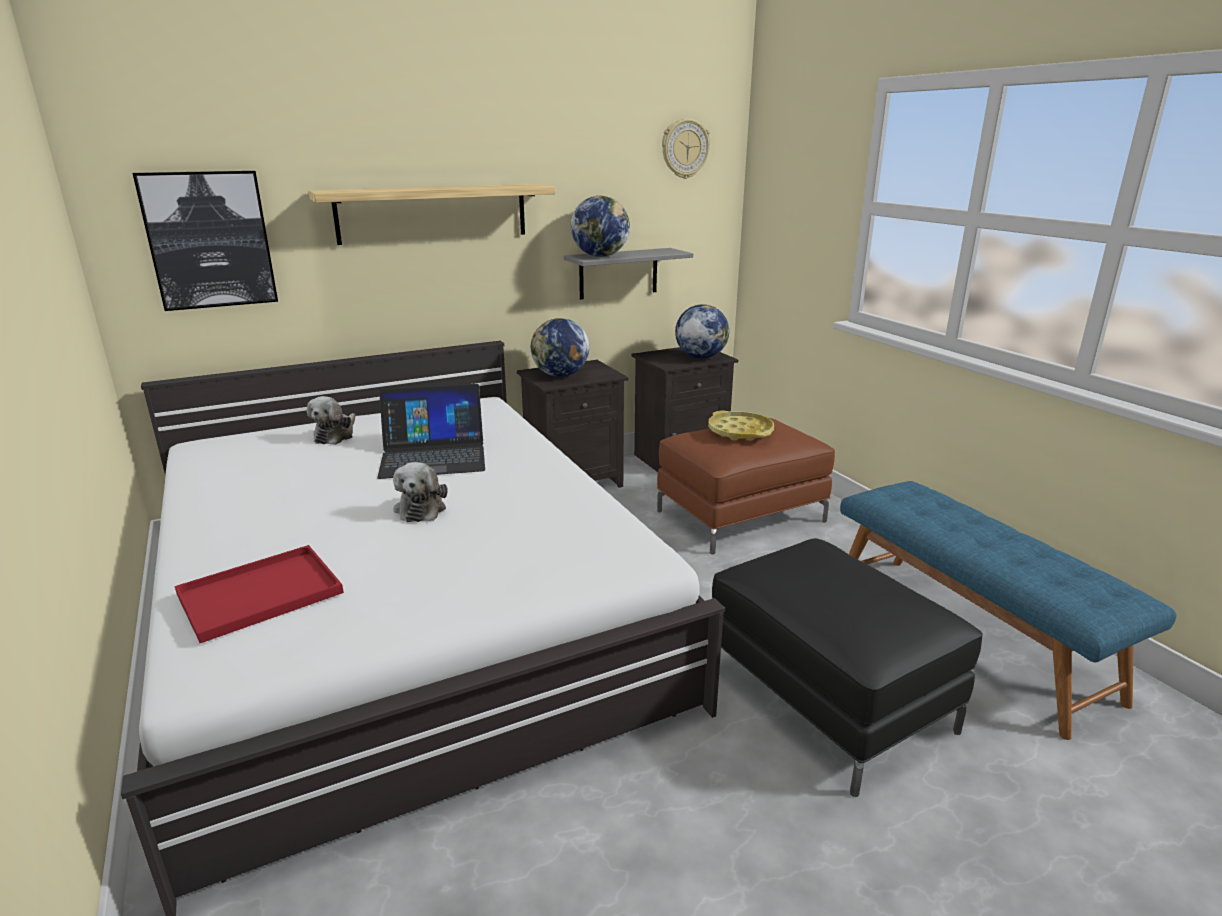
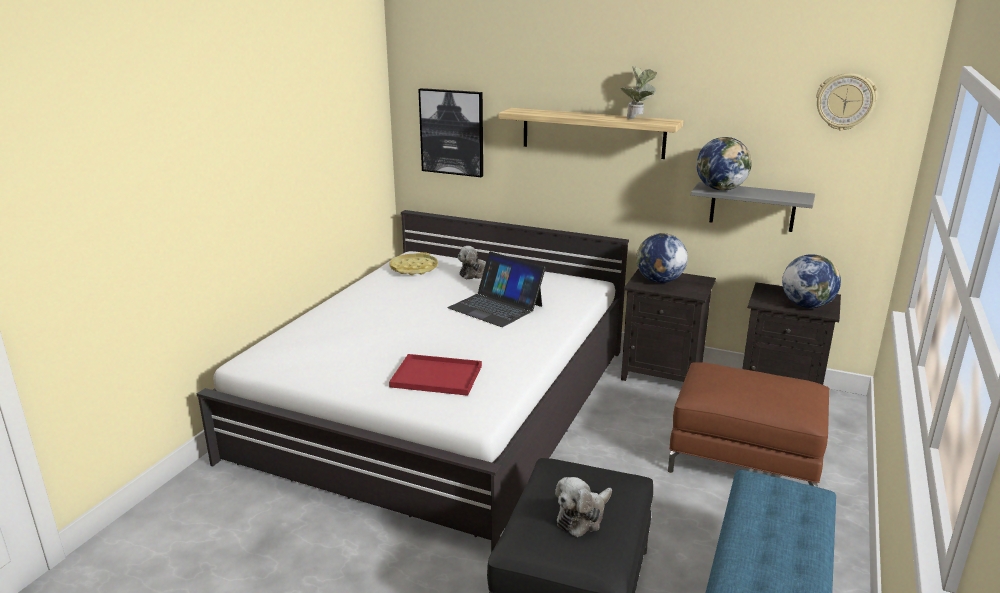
camera: 50 degrees right, 0 degrees up
red tray [175,545,344,643] -> red tray moved to [389,354,482,396]
plush toy [393,462,448,522] -> plush toy moved to [555,477,612,537]
yellow tray [708,411,774,441] -> yellow tray moved to [389,252,438,275]
none -> potted plant [621,66,657,119]

